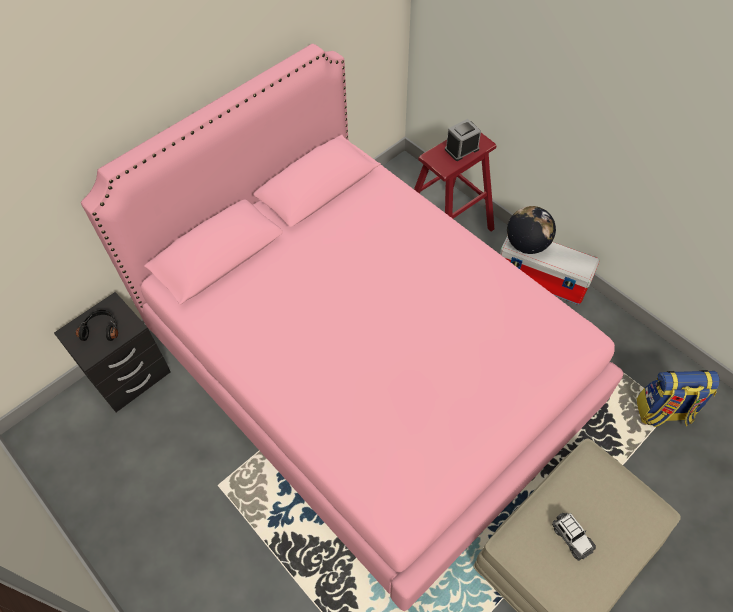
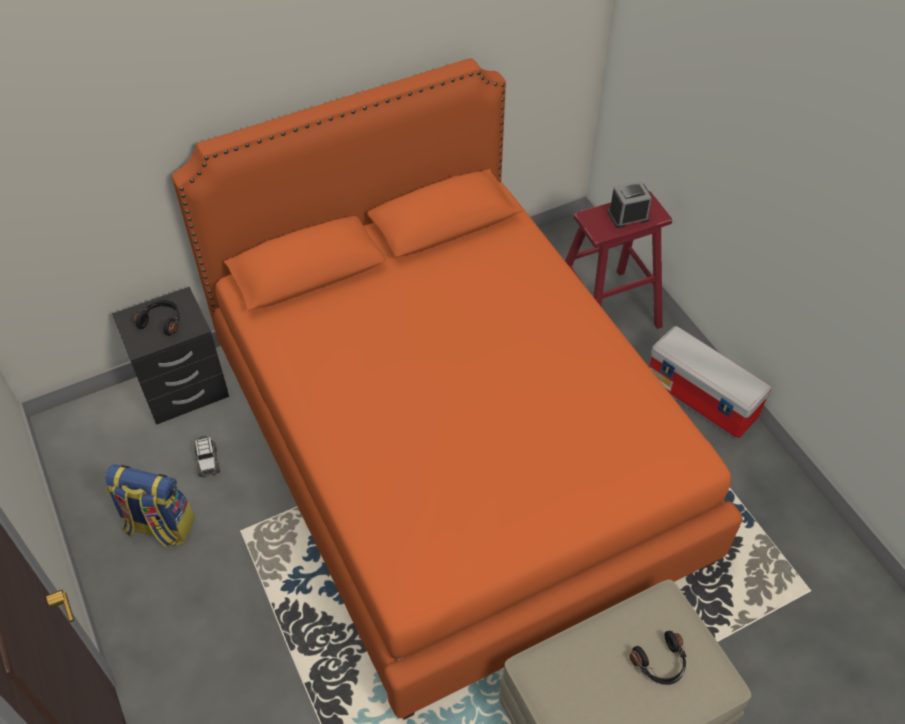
camera: 15 degrees right, 5 degrees down
pink bed [81,44,624,611] -> orange bed [172,58,743,720]
globe [507,206,556,254] -> none
toy car [552,513,596,561] -> toy car moved to [194,436,220,478]
backpack [636,370,720,427] -> backpack moved to [106,464,195,547]
none -> black headphones [629,631,687,685]

